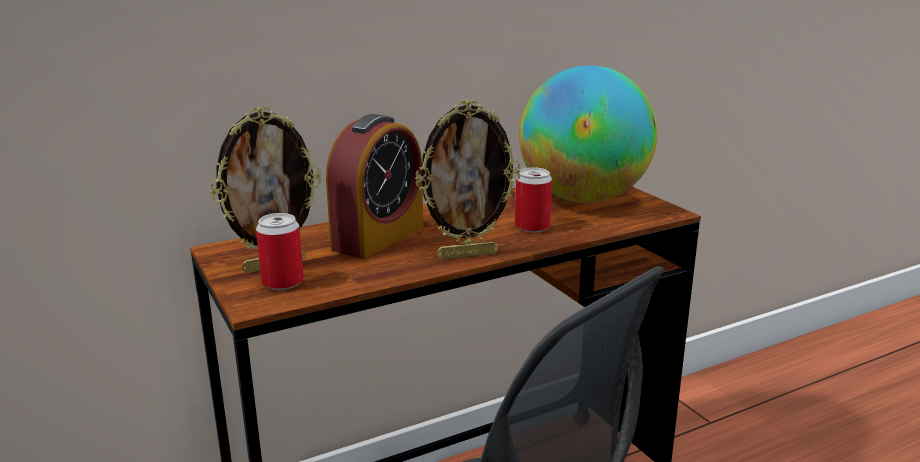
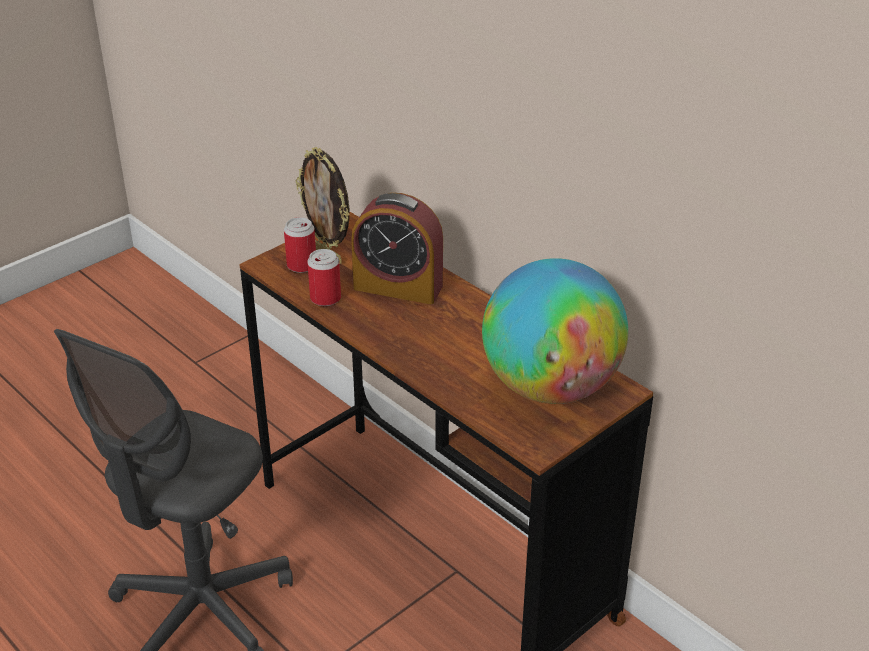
camera: 75 degrees right, 15 degrees up
picture frame [415,100,520,259] -> none
can [515,167,552,232] -> can moved to [307,249,341,306]

